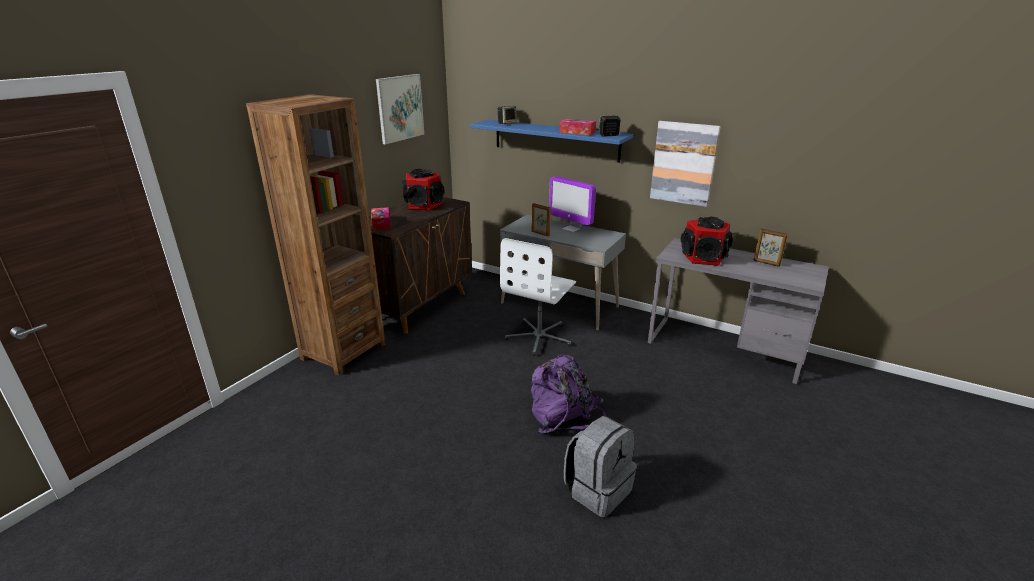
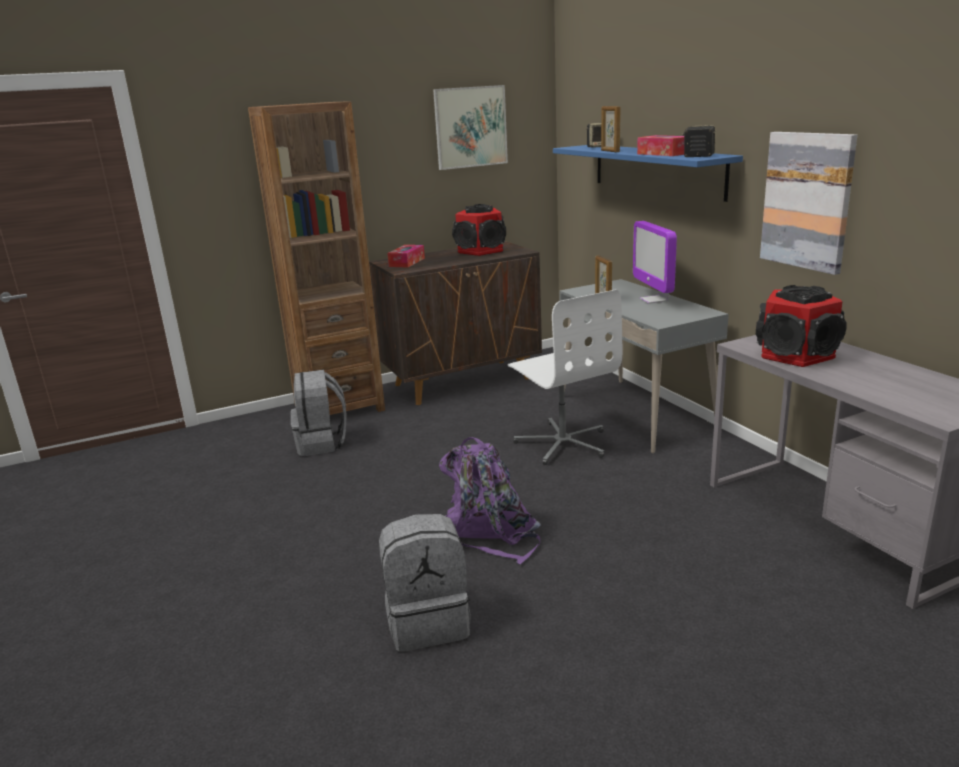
camera: 35 degrees right, 5 degrees down
white office chair [500,238,576,356] -> white office chair turned 90 degrees counterclockwise [508,289,622,465]
picture frame [753,228,788,267] -> picture frame moved to [601,106,621,152]
none -> grey backpack [291,370,347,456]

